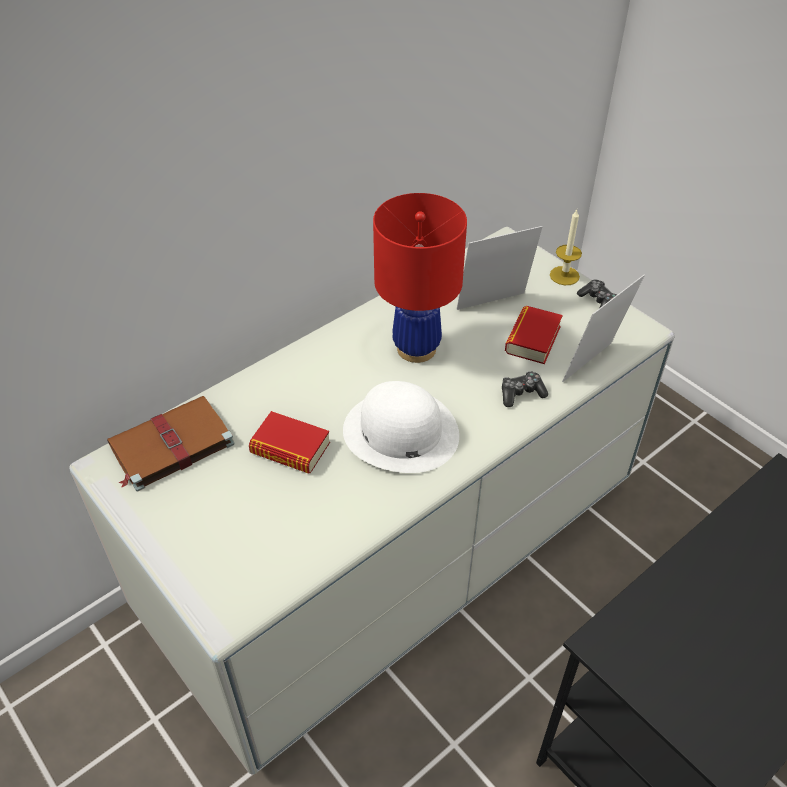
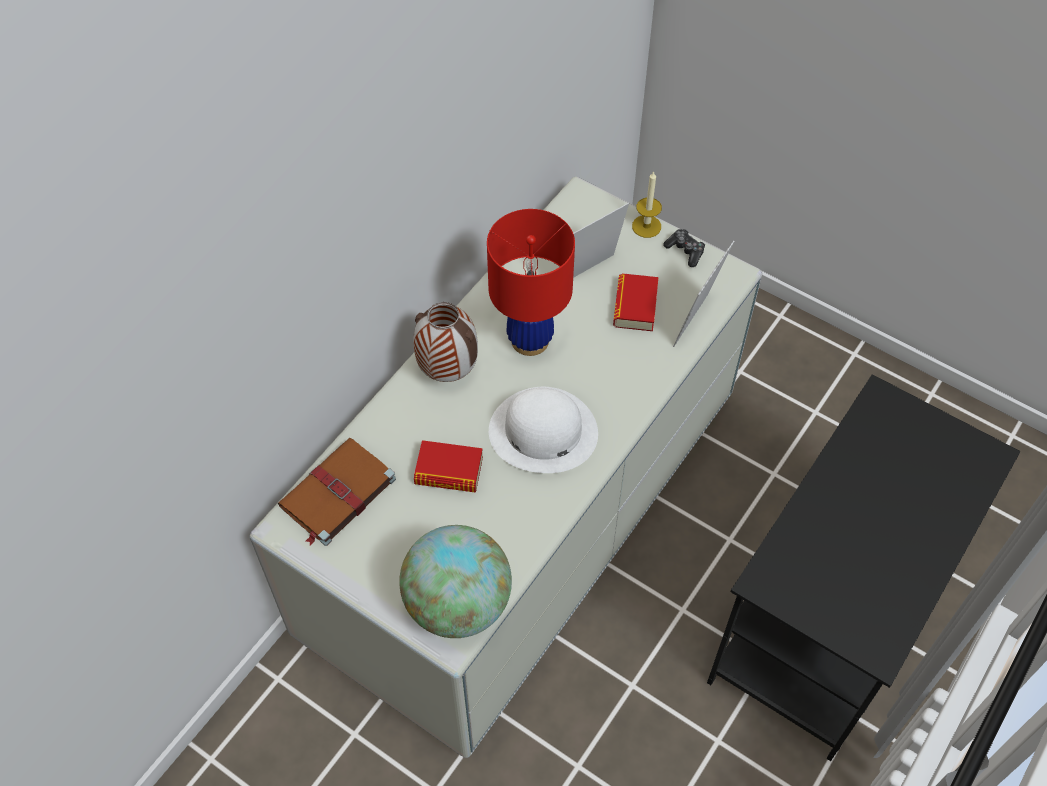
camera: 15 degrees left, 10 degrees up
game controller [502,371,548,407] -> none
none -> globe [399,525,512,638]
none -> vase [414,302,478,382]

